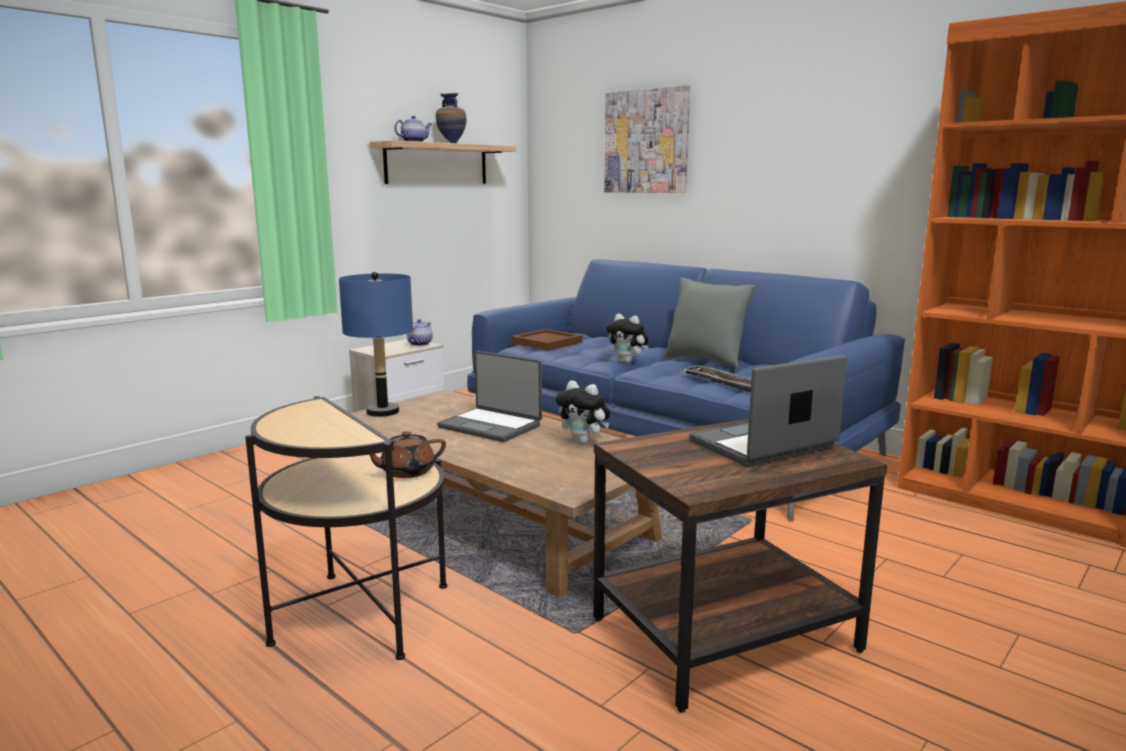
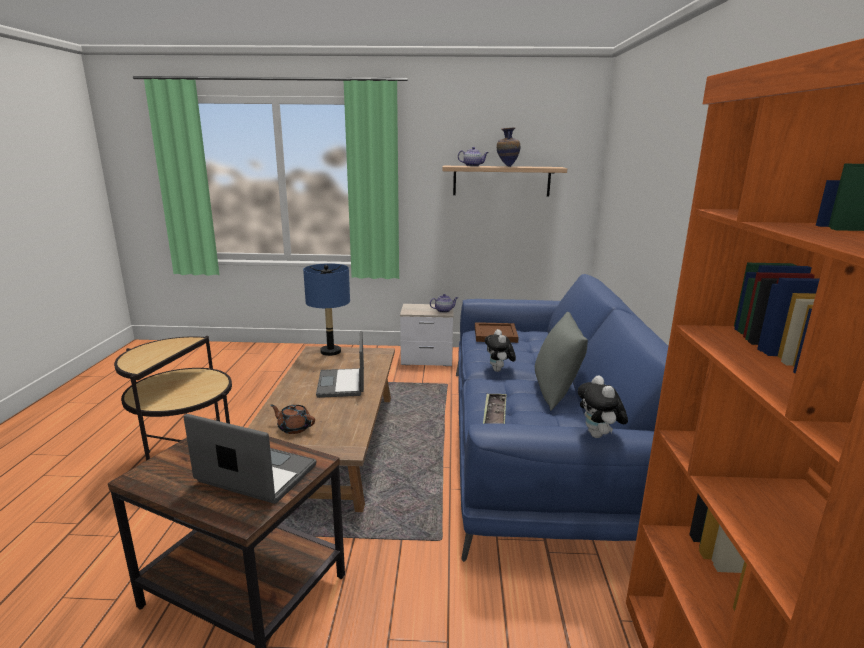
camera: 50 degrees right, 5 degrees up
brown teapot [370,431,446,478] -> brown teapot moved to [271,404,315,434]
plush toy [556,380,610,444] -> plush toy moved to [578,375,628,438]
picture [604,85,690,193] -> none

